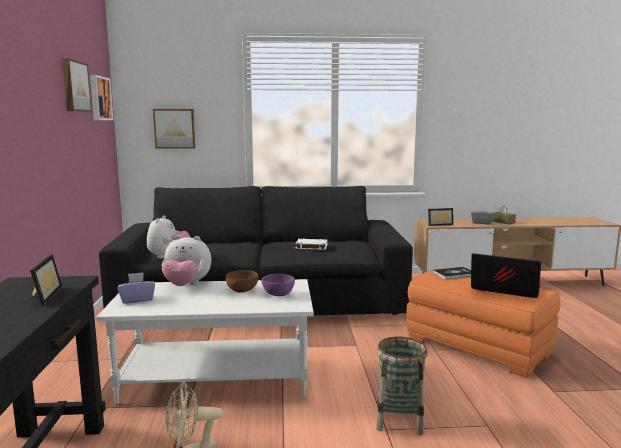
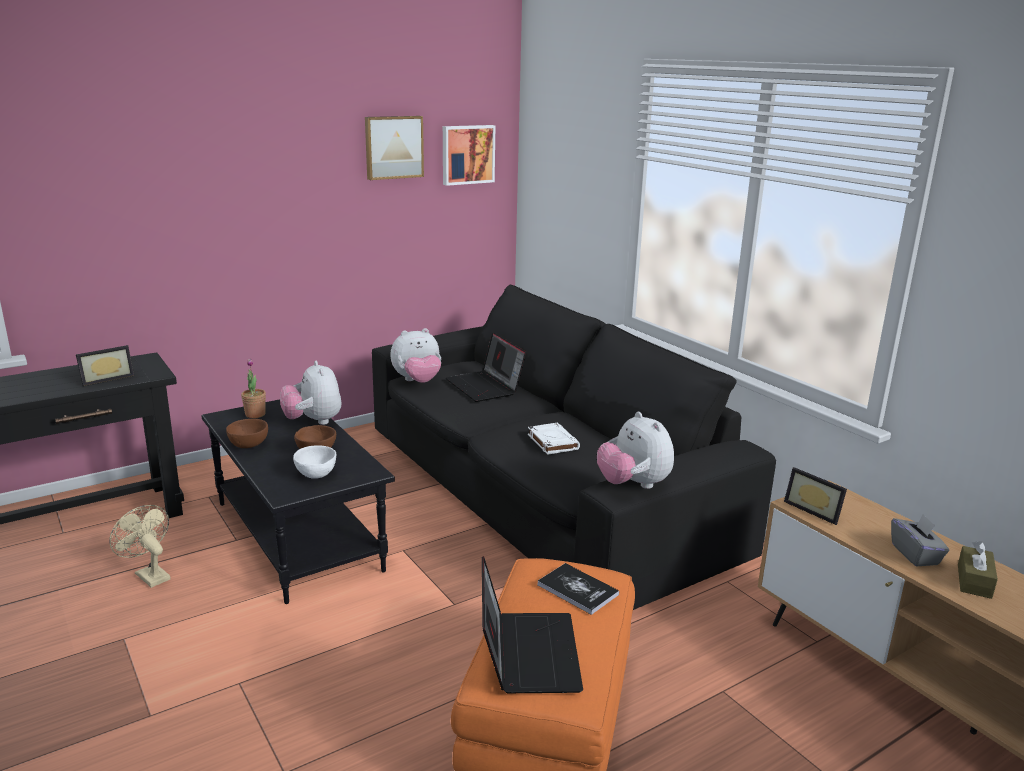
camera: 60 degrees right, 10 degrees up
white coffee table [96,279,314,404] -> black coffee table [201,399,395,604]
purple tissue box [118,272,155,304] -> potted plant [241,359,266,418]
picture [153,109,195,149] -> none
purple bowl [261,274,295,296] -> white bowl [293,445,336,479]
basket [376,337,428,435] -> none
none -> brown bowl [226,419,268,448]
none -> laptop [446,332,526,402]
none -> plush toy [597,412,674,489]

